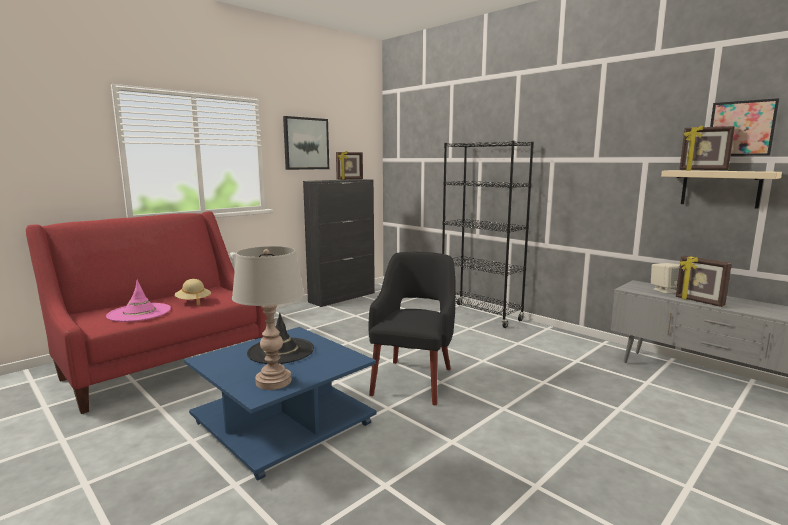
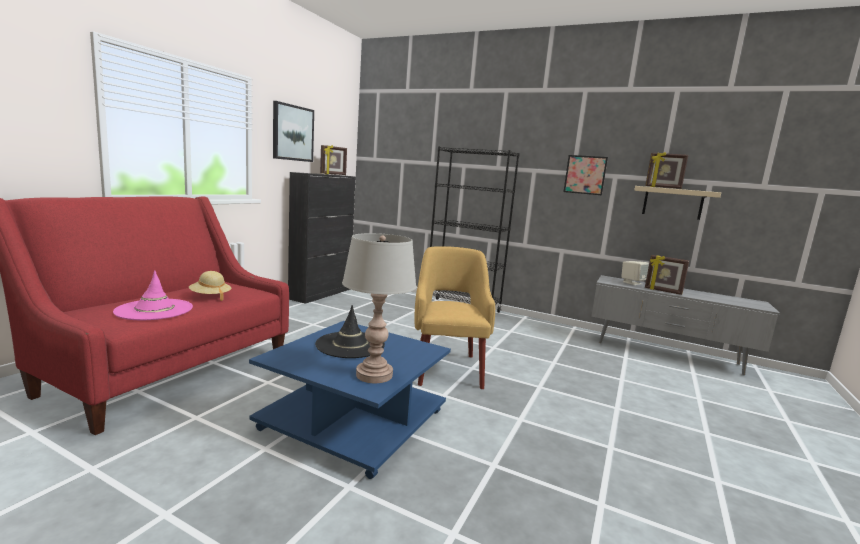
camera: 20 degrees left, 0 degrees up
black armchair [369,252,455,405] -> yellow armchair [414,246,495,389]
picture [710,98,779,156] -> picture moved to [563,155,608,195]

